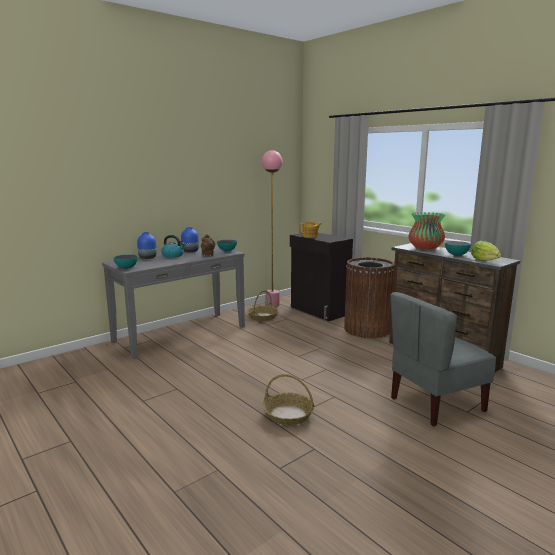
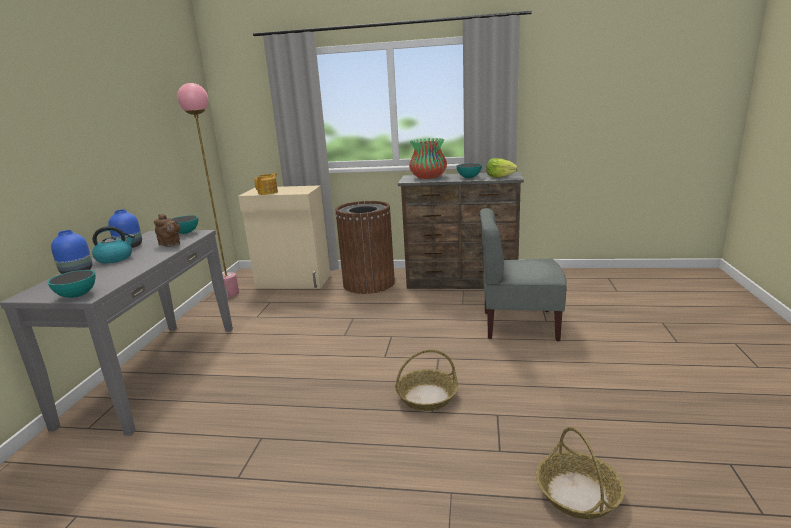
camera: 40 degrees left, 5 degrees up
basket [247,290,279,321] -> basket moved to [536,427,625,519]
black cabinet [290,233,353,321] -> beige cabinet [238,185,330,289]
grey chair [390,292,496,426] -> grey chair turned 75 degrees clockwise [480,208,567,342]

